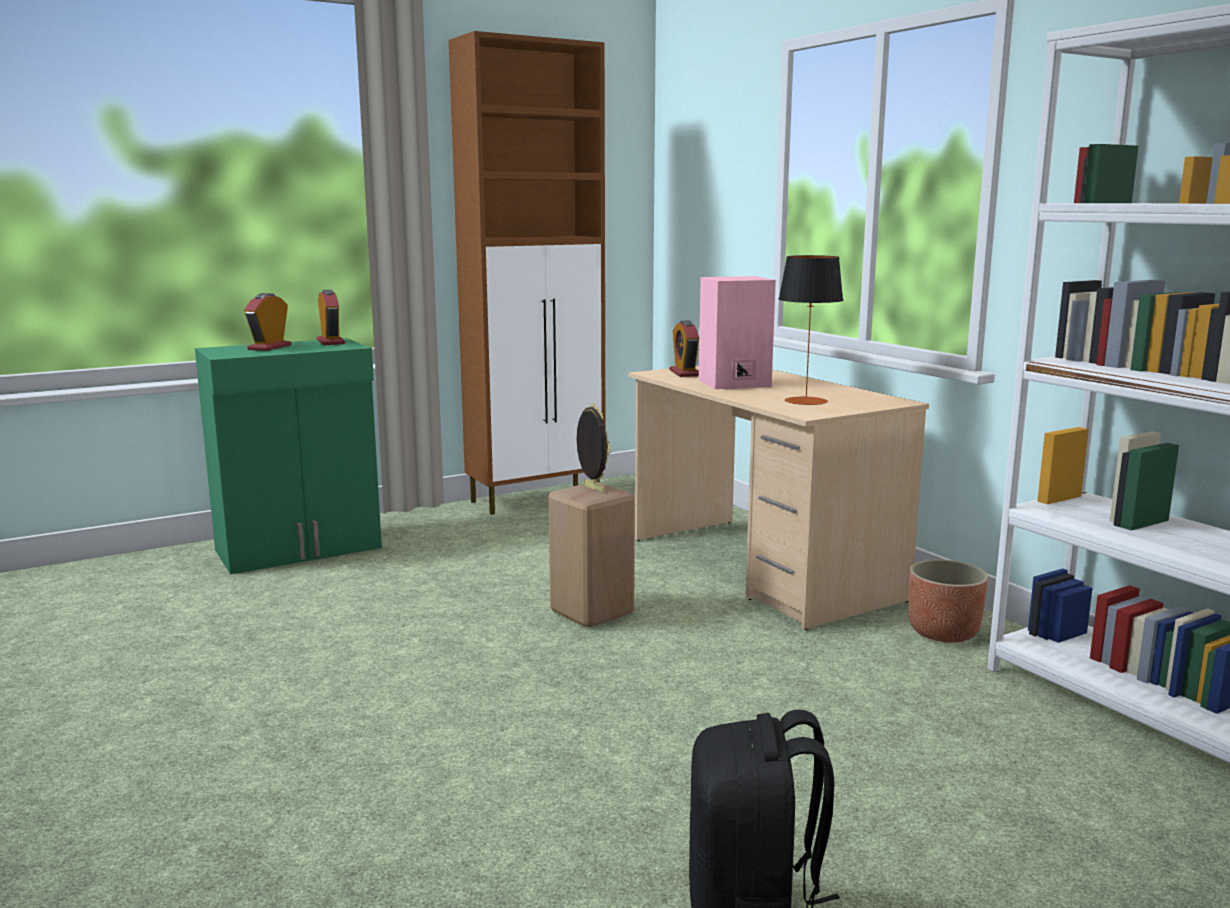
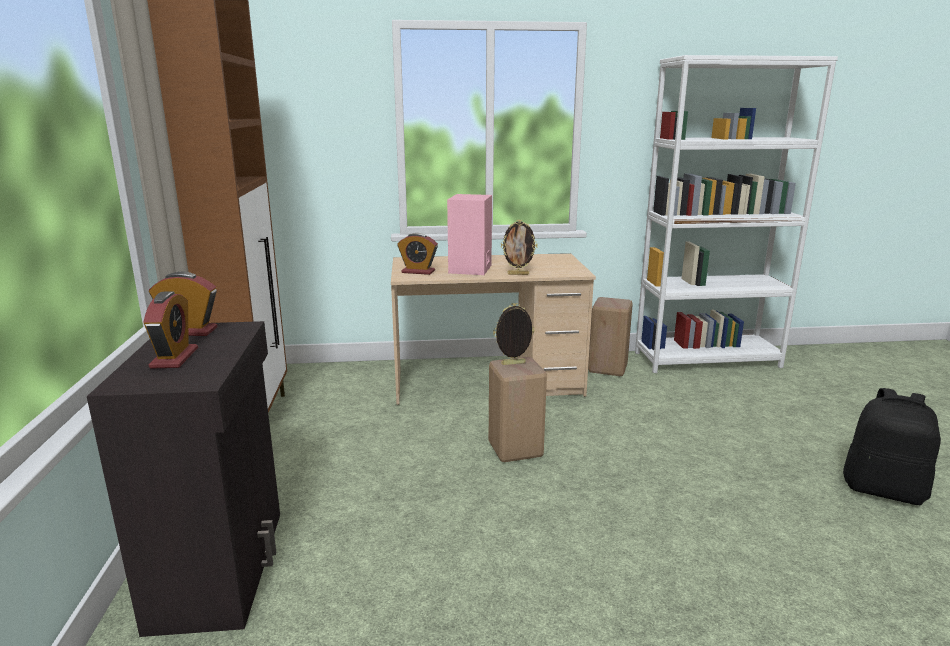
camera: 65 degrees left, 5 degrees up
green cabinet [195,338,382,574] -> black cabinet [87,321,280,637]
alarm clock [244,293,291,351] -> alarm clock turned 135 degrees counterclockwise [143,291,198,369]
table lamp [778,255,844,405] -> none
planter [909,559,988,643] -> beige stool [588,297,633,376]
none -> picture frame [501,220,538,275]

